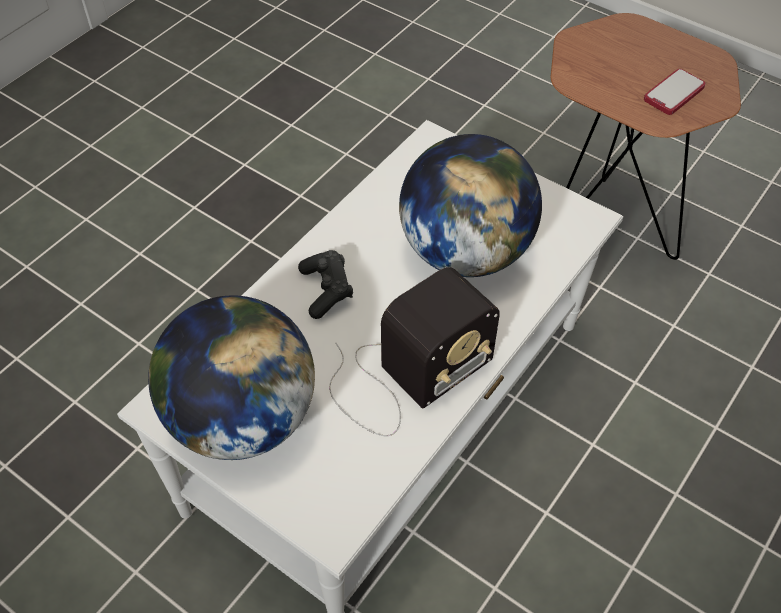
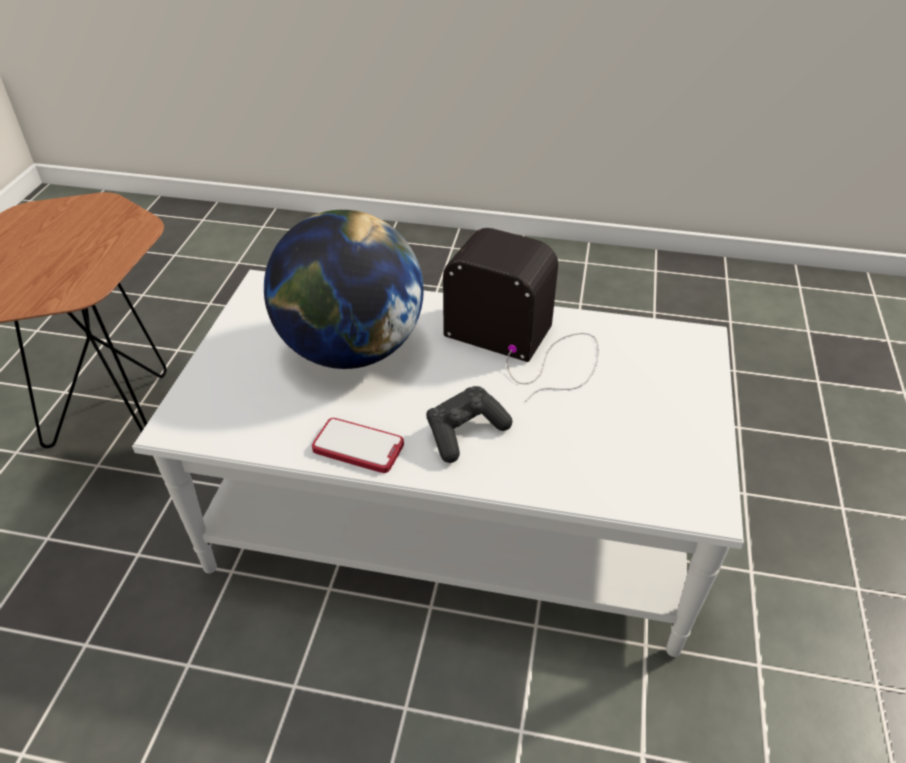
camera: 115 degrees left, 10 degrees down
globe [148,295,315,460] -> none
phone [644,69,706,115] -> phone moved to [312,418,404,473]

